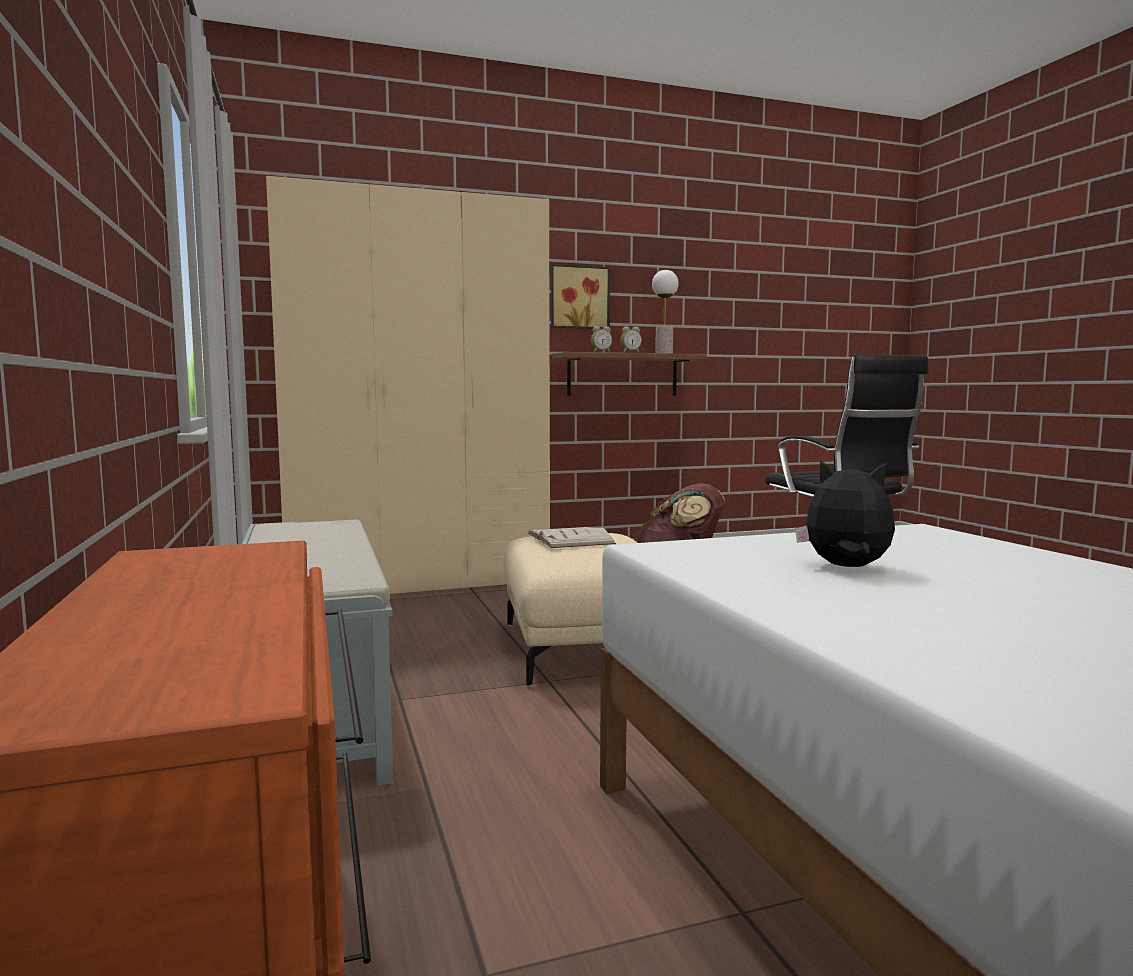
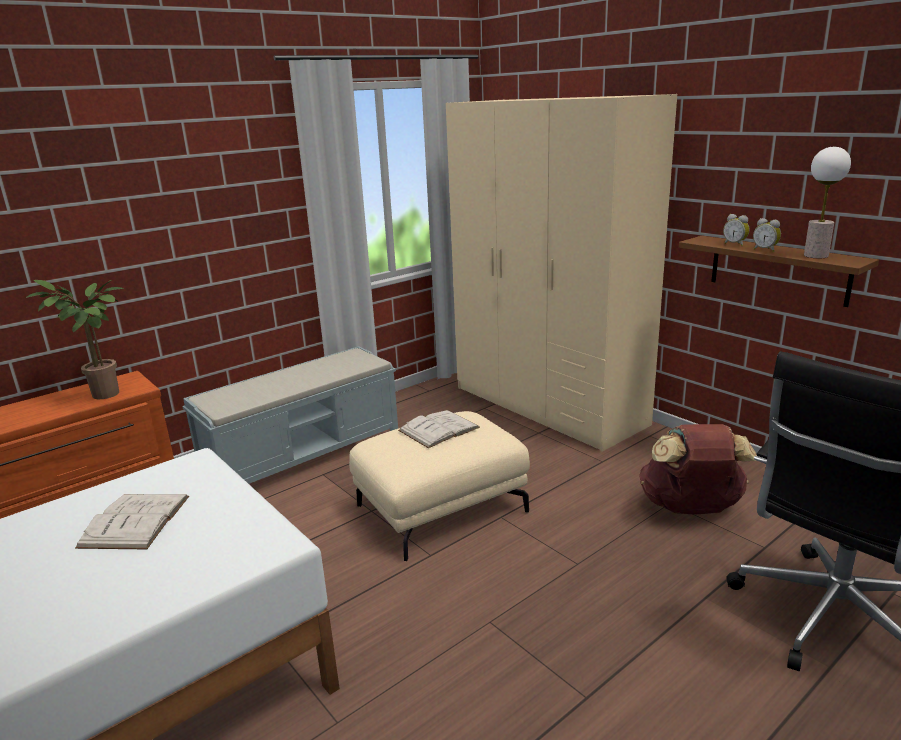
camera: 70 degrees right, 15 degrees up
picture [551,264,610,329] -> none
plush toy [795,460,895,567] -> white book [75,494,189,549]
none -> potted plant [26,280,124,399]

